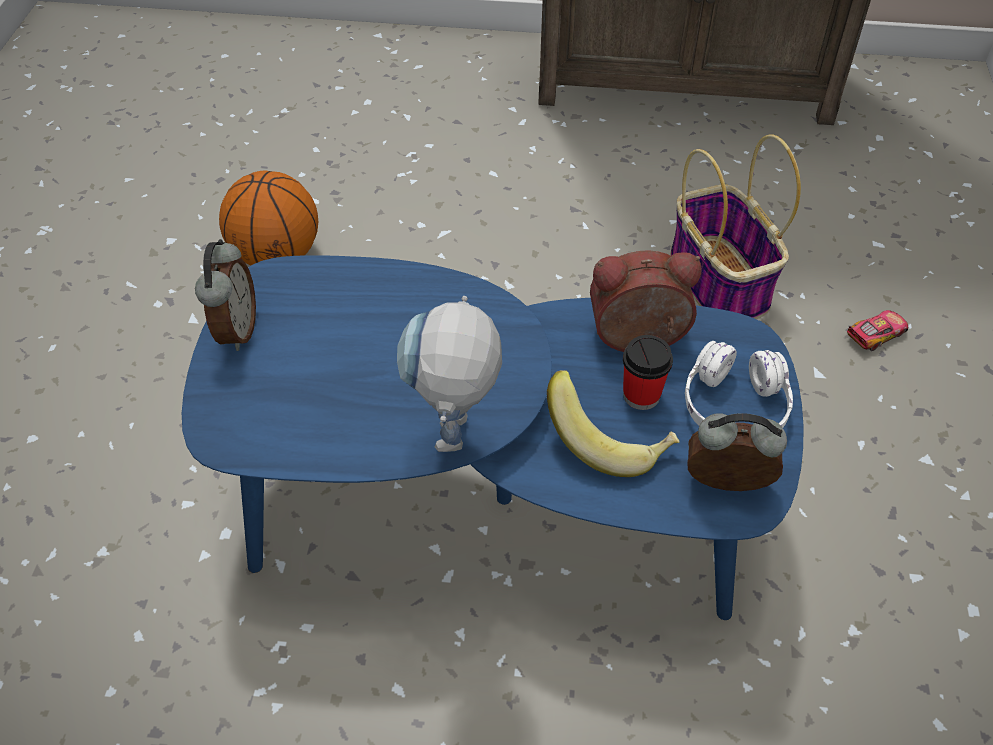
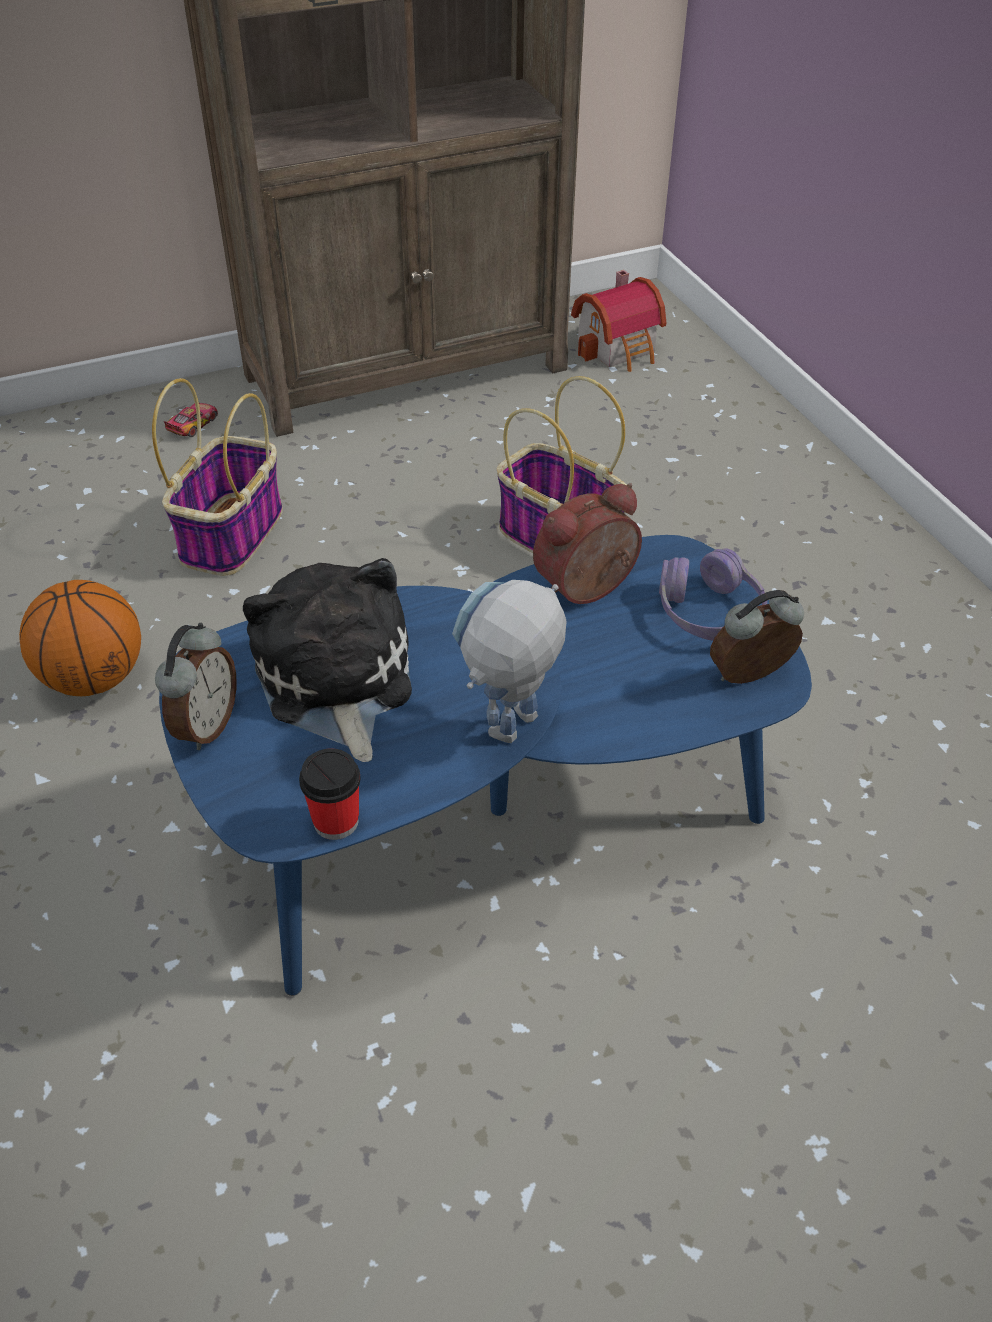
camera: 30 degrees left, 5 degrees down
alarm clock [195,239,256,351] -> alarm clock turned 45 degrees clockwise [155,623,237,750]
toy robot [397,296,502,452] -> toy robot turned 60 degrees clockwise [452,580,567,743]
banana [547,370,680,477] -> none
cup [623,335,673,410] -> cup moved to [299,748,361,840]
white headphones [685,341,793,428] -> purple headphones [659,548,767,641]
toy car [847,310,908,351] -> toy car moved to [164,403,218,437]
none -> basket [152,378,283,576]
none -> plush toy [243,558,412,762]
none -> toy house [571,270,666,372]

